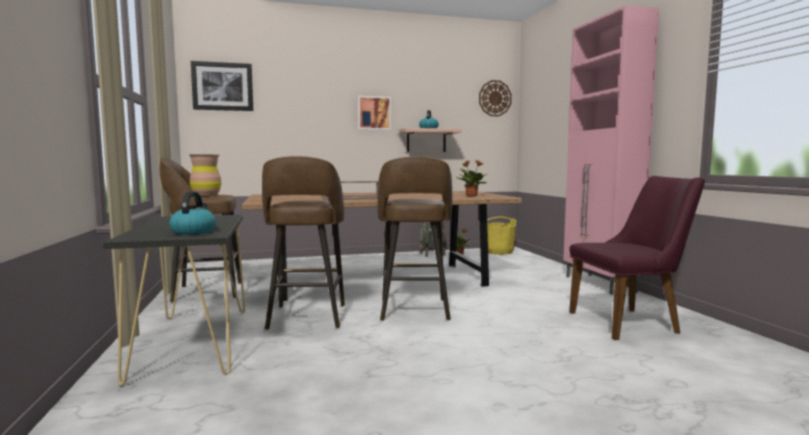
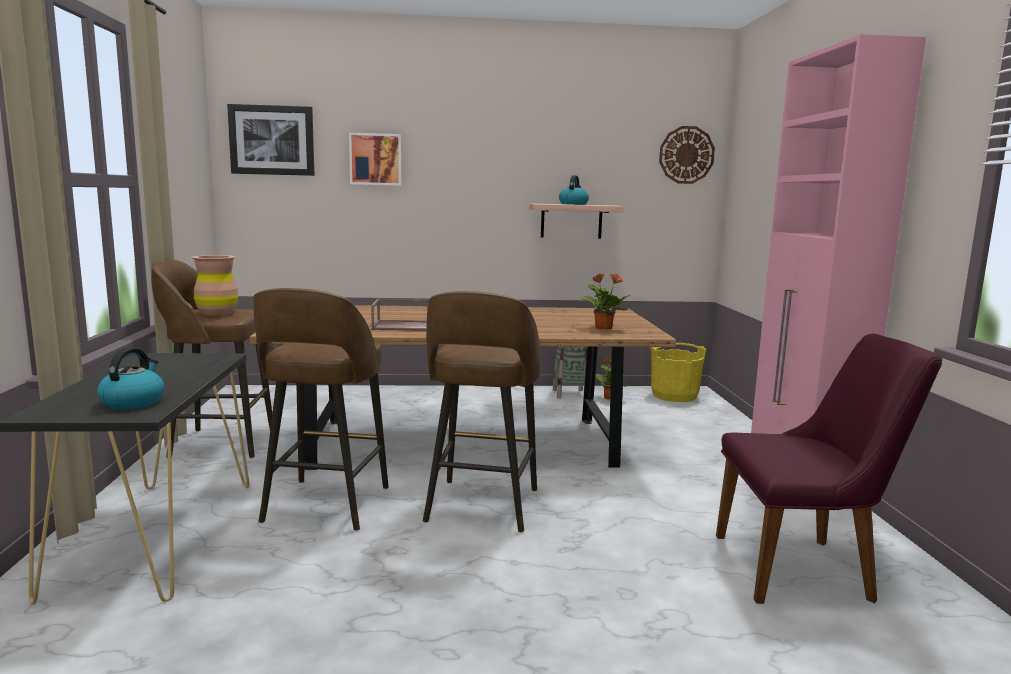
camera: 10 degrees right, 5 degrees up
picture [358,96,391,130] -> picture moved to [349,133,401,186]

